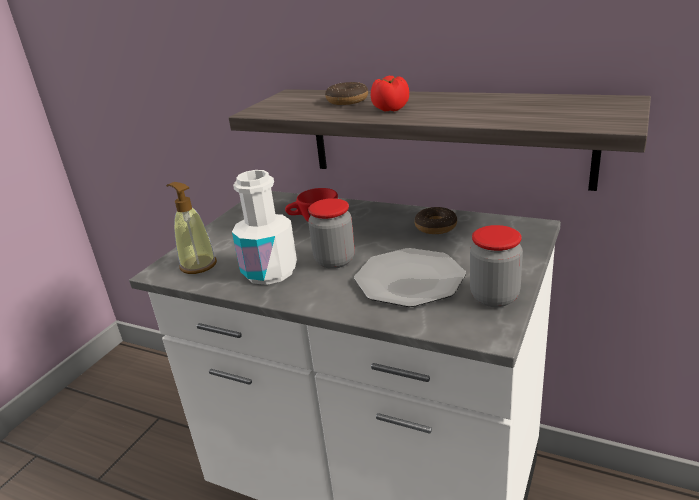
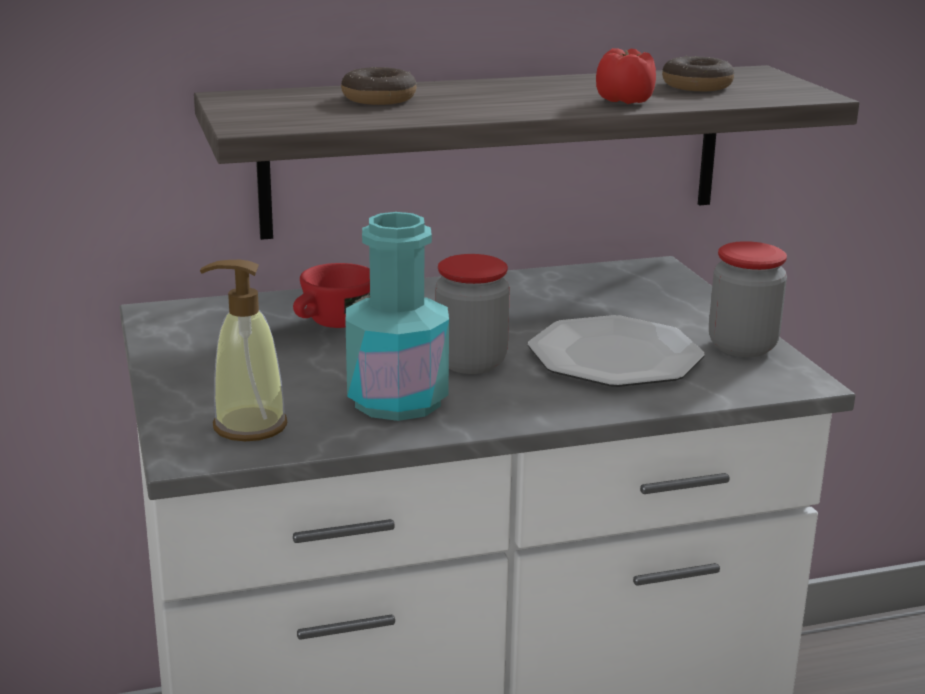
camera: 45 degrees left, 5 degrees down
white bottle [232,170,297,285] -> turquoise bottle [345,212,449,421]
tomato [371,76,409,112] -> tomato moved to [596,48,656,104]
donut [414,207,457,234] -> donut moved to [662,56,734,91]

